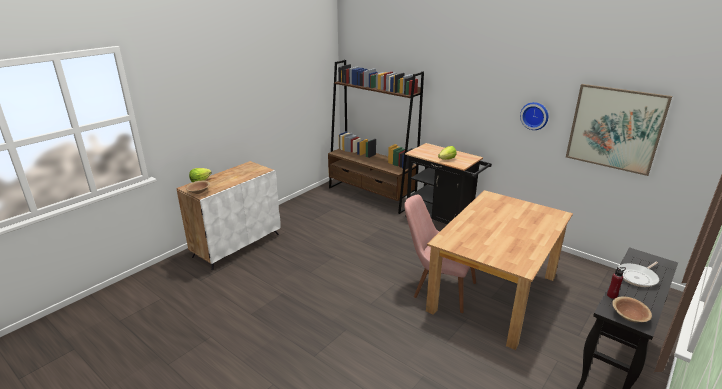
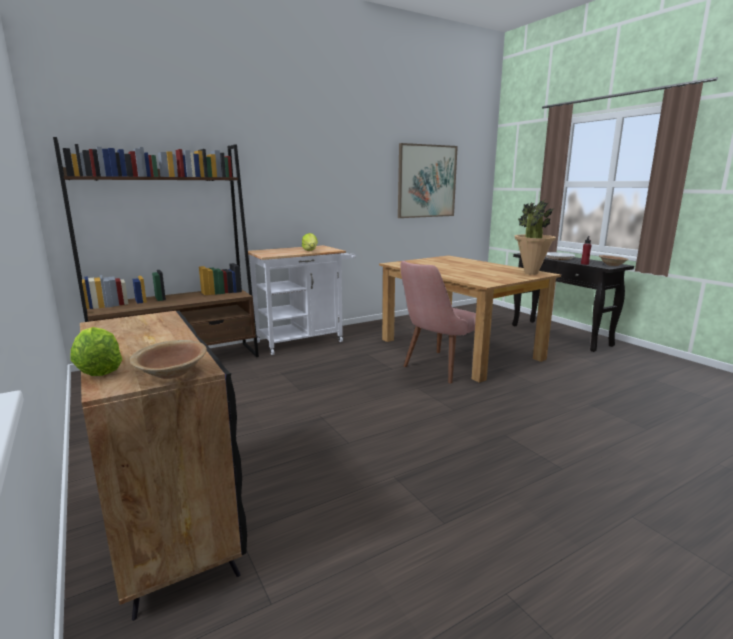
camera: 70 degrees left, 10 degrees down
white cabinet [176,161,280,270] -> black cabinet [80,311,247,621]
black cart [405,143,492,225] -> white cart [248,245,355,355]
wall clock [520,102,548,130] -> none
none -> potted plant [514,200,556,275]

